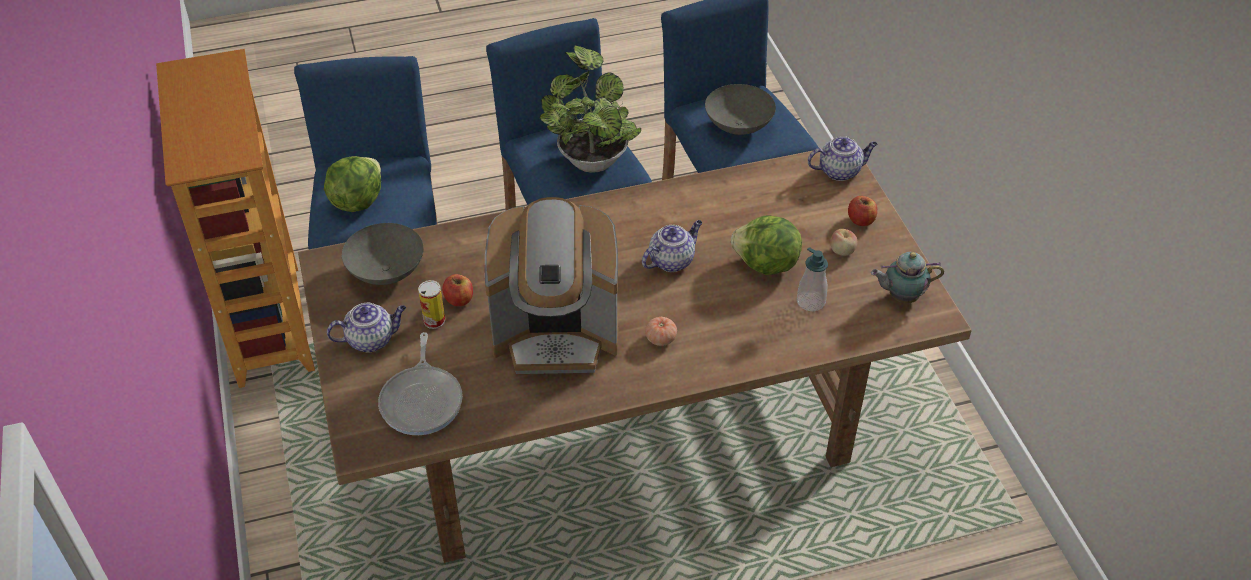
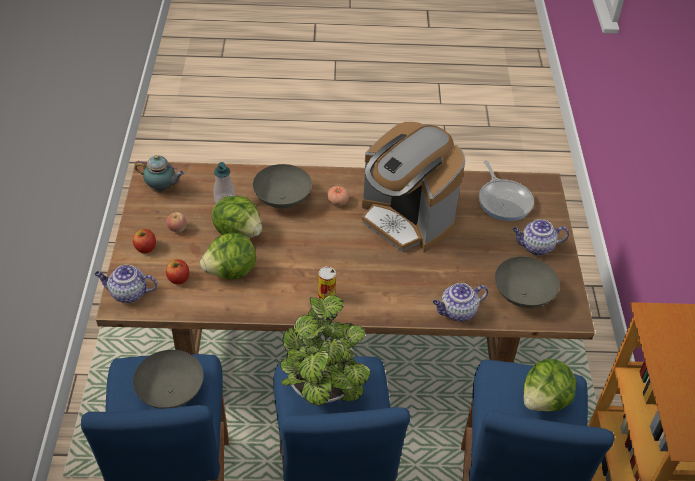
camera: 165 degrees left, 0 degrees up
frying pan [378,332,463,435] -> frying pan turned 150 degrees clockwise [479,161,534,221]
can [418,280,445,329] -> can moved to [318,266,336,298]
apple [442,274,473,306] -> apple moved to [166,259,189,284]
coffee machine [485,197,618,374] -> coffee machine turned 150 degrees counterclockwise [362,122,465,252]
teapot [642,220,702,272] -> teapot moved to [433,283,488,322]
none -> lettuce [200,233,256,280]
none -> grey bowl [253,164,312,208]

